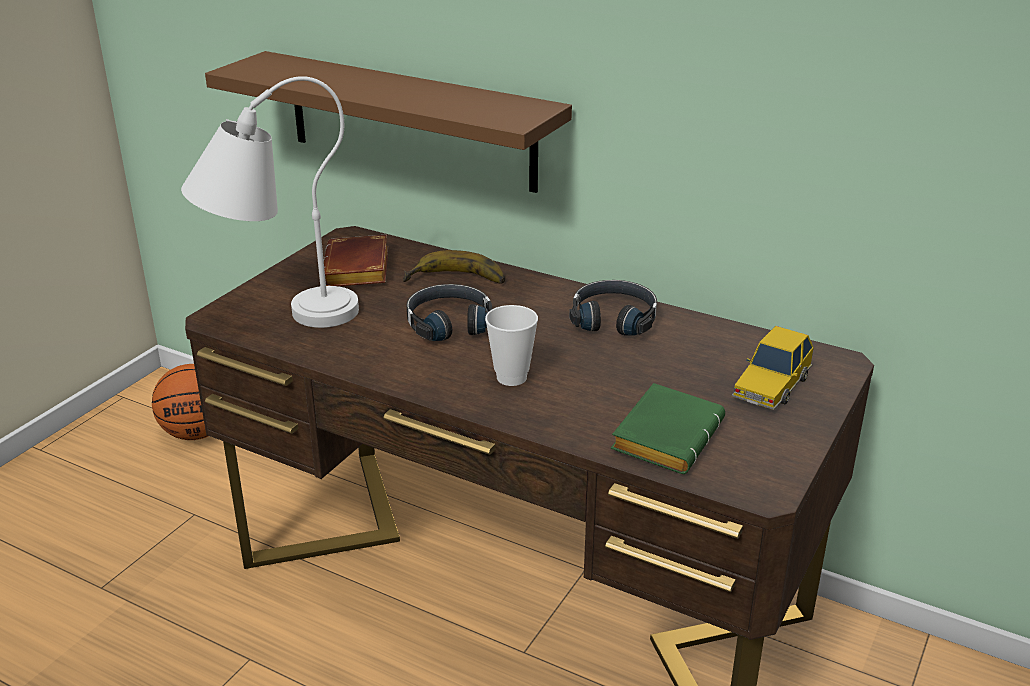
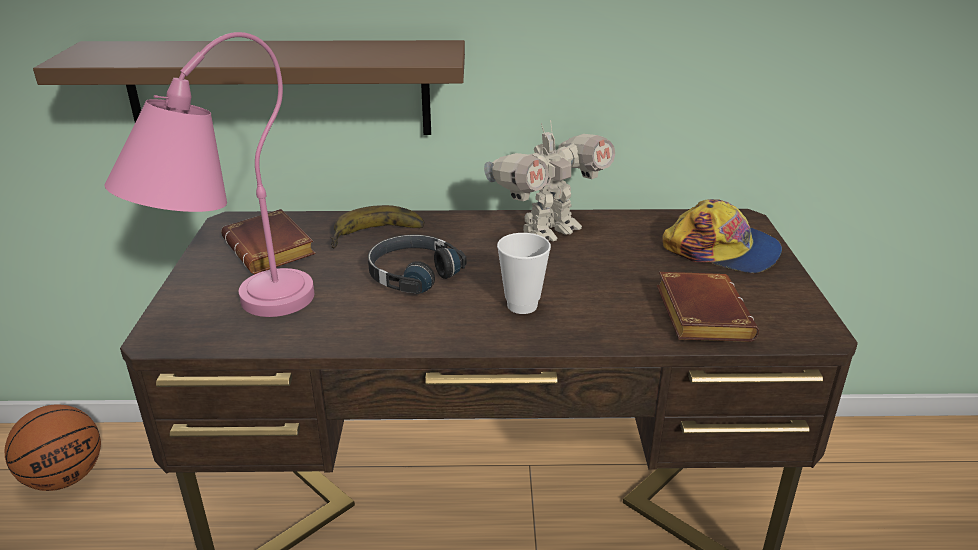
camera: 30 degrees left, 0 degrees up
white table lamp [181,76,359,328] -> pink table lamp [104,32,314,317]
black headphones [569,280,657,336] -> toy robot [484,120,615,241]
green book [611,383,725,474] -> brown book [657,272,759,342]
toy car [732,326,814,410] -> cap [662,199,782,273]

